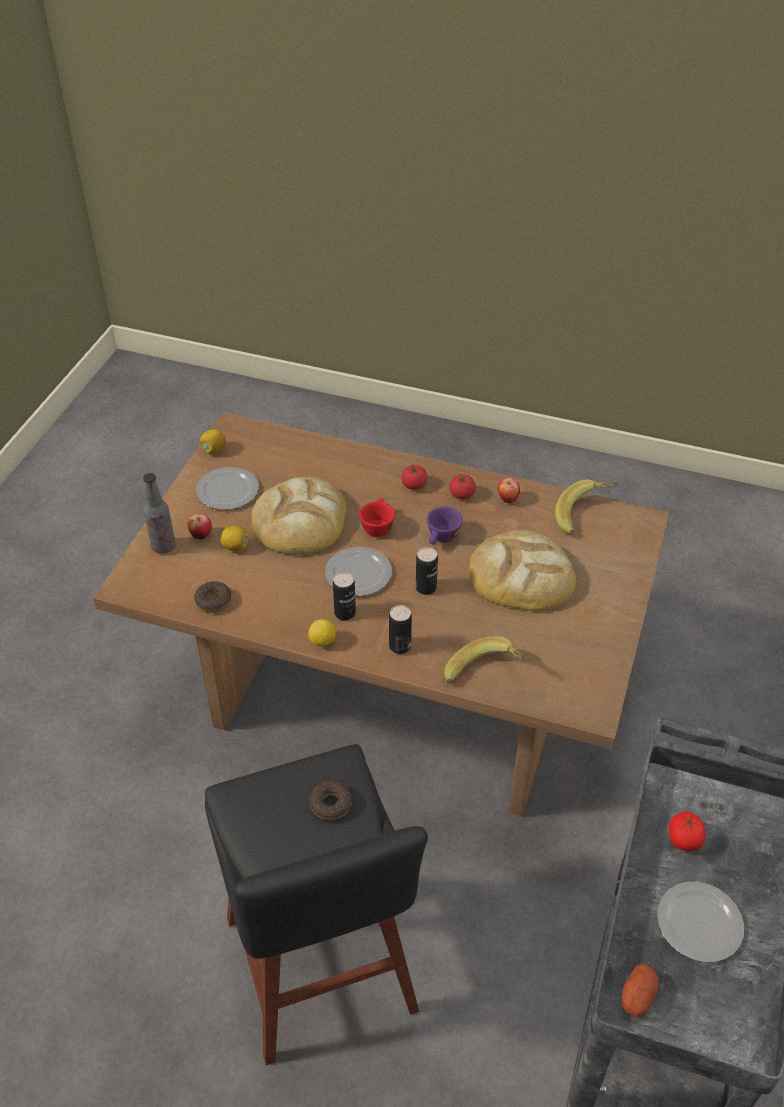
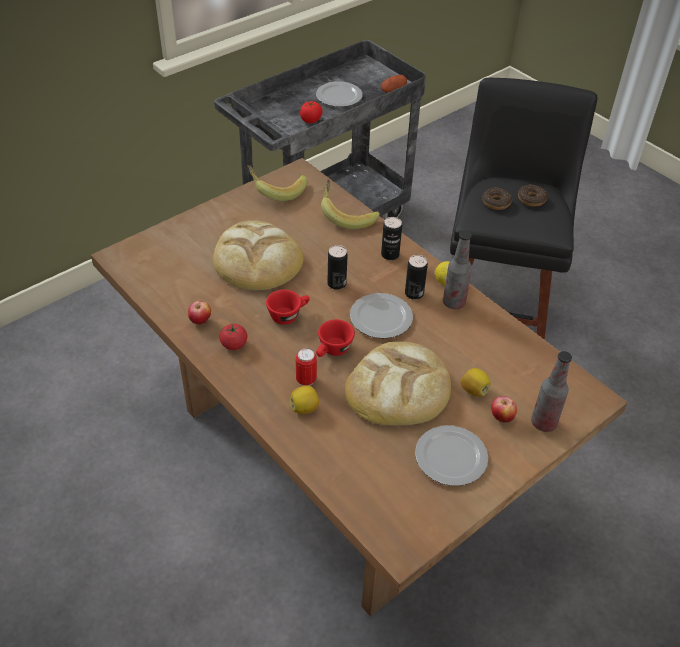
camera: 150 degrees left, 0 degrees up
donut [194,581,232,613] -> donut moved to [518,184,547,207]
lemon [200,429,226,454] -> lemon moved to [290,385,319,414]
tomato [401,464,427,490] -> none
purple cup [427,506,463,545] -> red cup [266,290,310,325]
banana [555,480,618,535] -> banana moved to [248,165,307,201]
none -> can [295,348,317,386]
none -> bottle [443,231,472,309]

